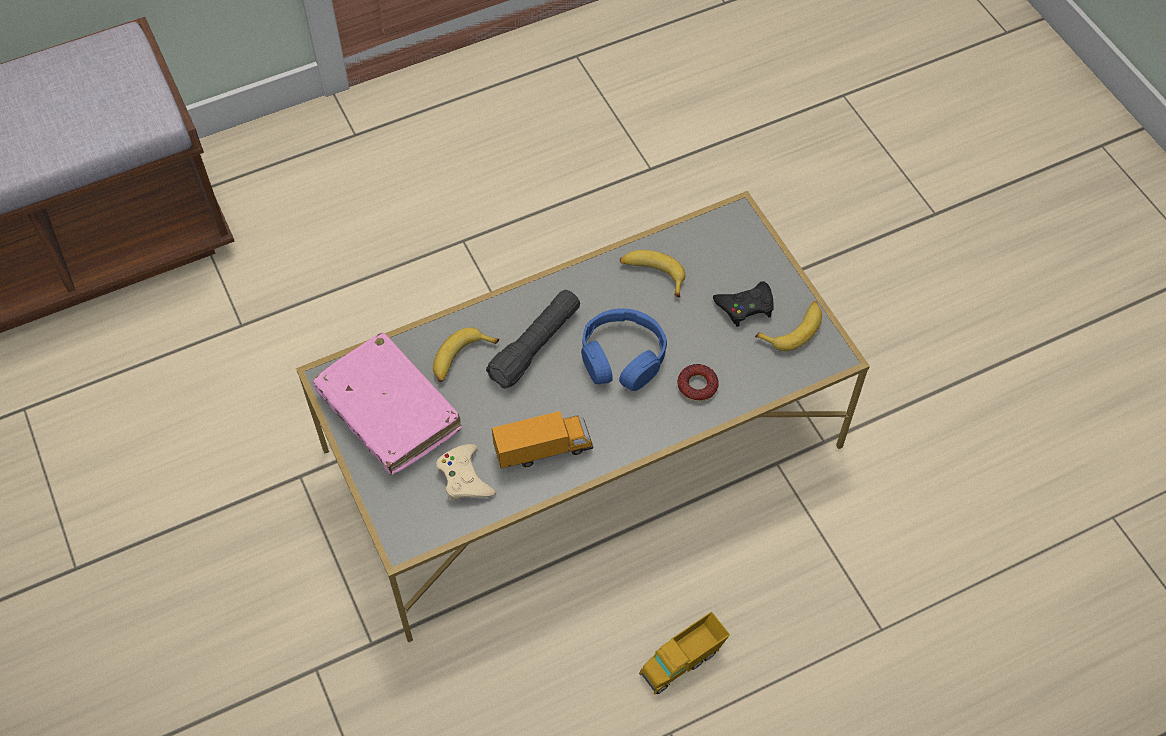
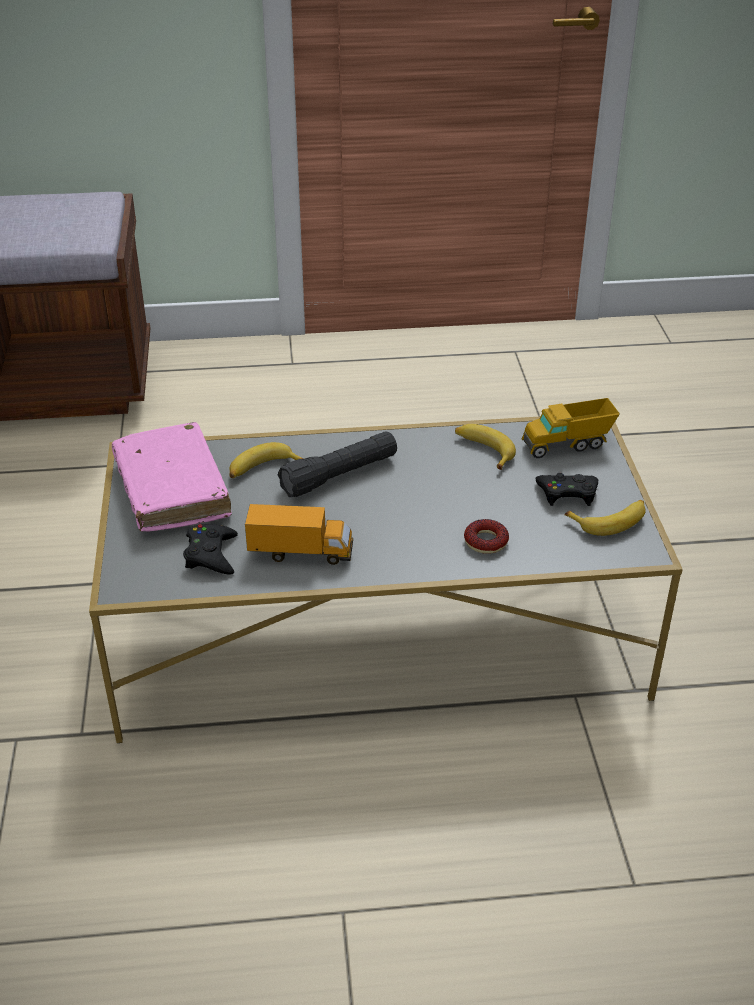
camera: 20 degrees right, 20 degrees down
beige game controller [436,444,496,501] -> black game controller [183,524,238,575]
blue headphones [581,308,667,391] -> none
toy truck [639,612,730,695] -> toy truck moved to [522,398,620,458]

